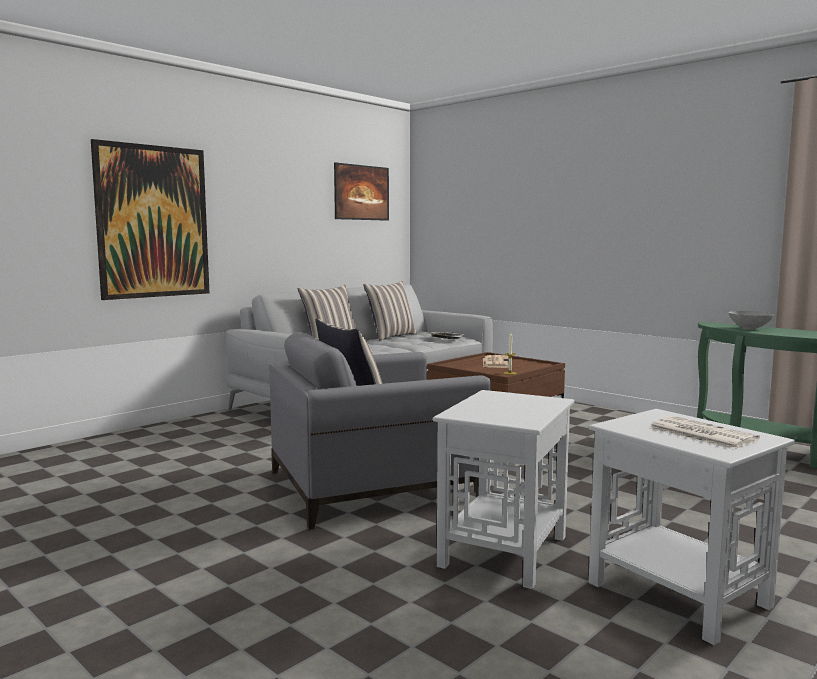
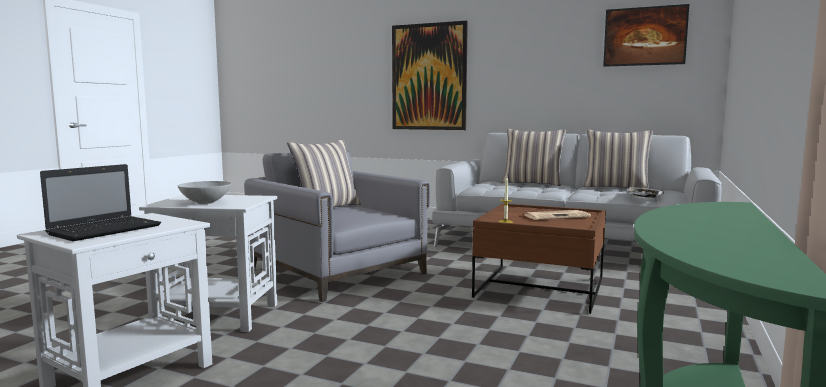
camera: 70 degrees right, 0 degrees up
newspaper [650,416,760,450] -> laptop [40,164,161,241]
grey bowl [728,311,774,329] -> grey bowl moved to [177,181,231,204]

